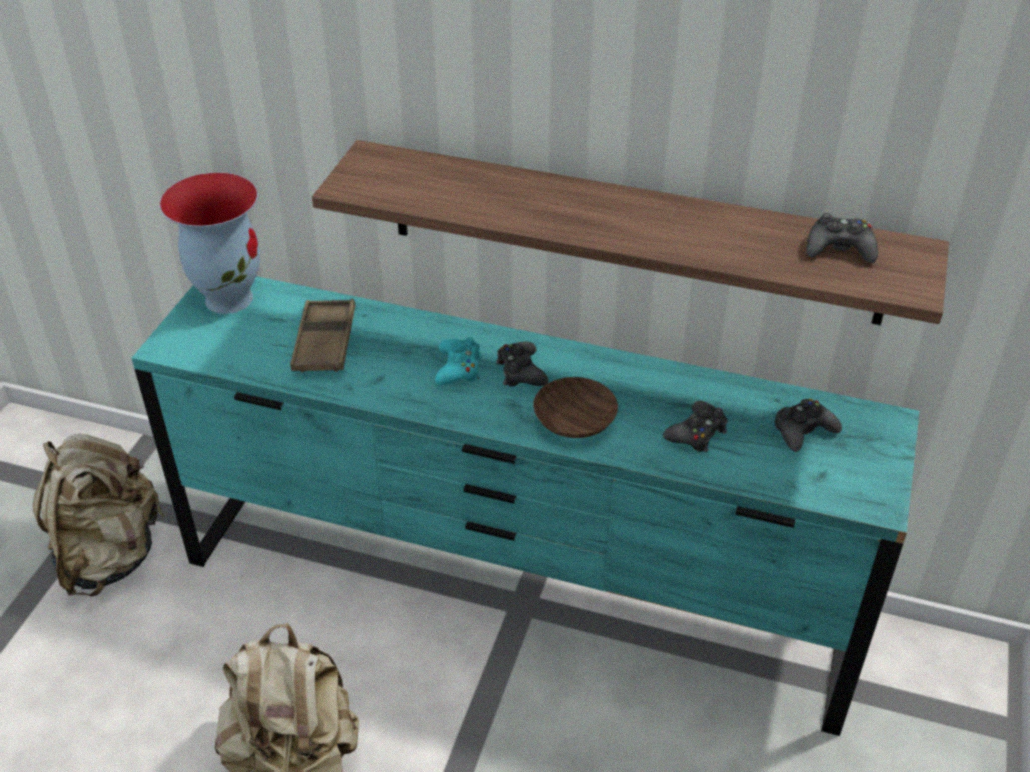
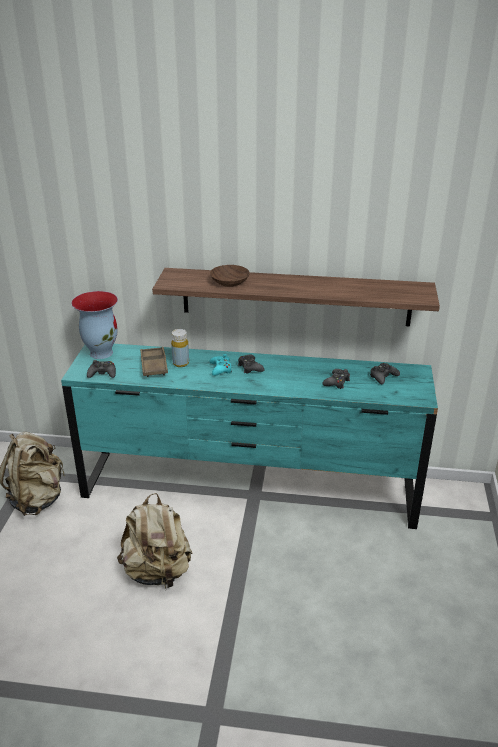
camera: 10 degrees left, 10 degrees down
brown bowl [533,377,618,438] -> brown bowl moved to [210,265,250,287]
black game controller [806,213,878,263] -> black game controller moved to [87,360,116,378]
none -> yellow bottle [171,329,189,367]

